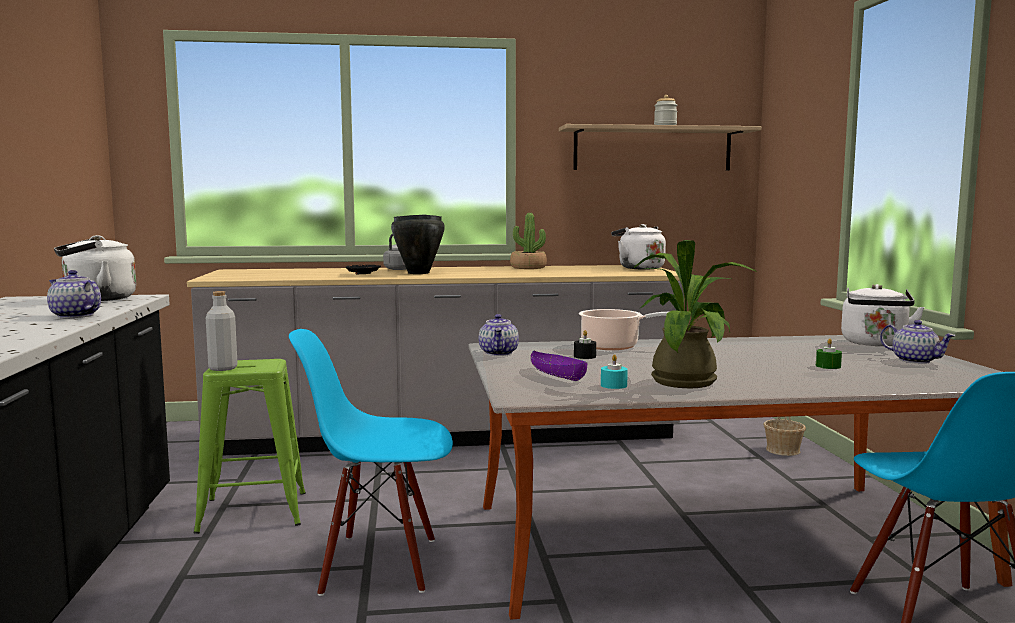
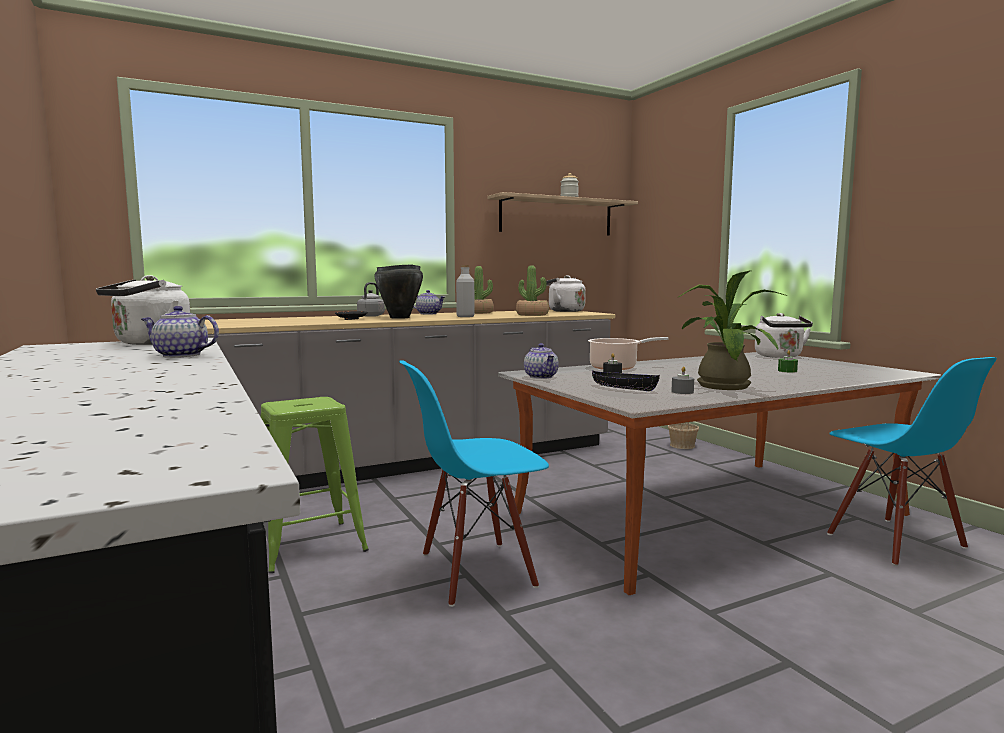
camera: 20 degrees left, 0 degrees up
grey bottle [206,291,237,371] -> grey bottle moved to [456,265,475,317]
purple bowl [530,350,588,381] -> black bowl [592,370,660,391]
turquoise candle [601,354,628,389] -> grey candle [671,366,694,394]
teapot [880,320,956,364] -> teapot moved to [413,290,445,314]
none -> potted plant [516,265,549,316]

